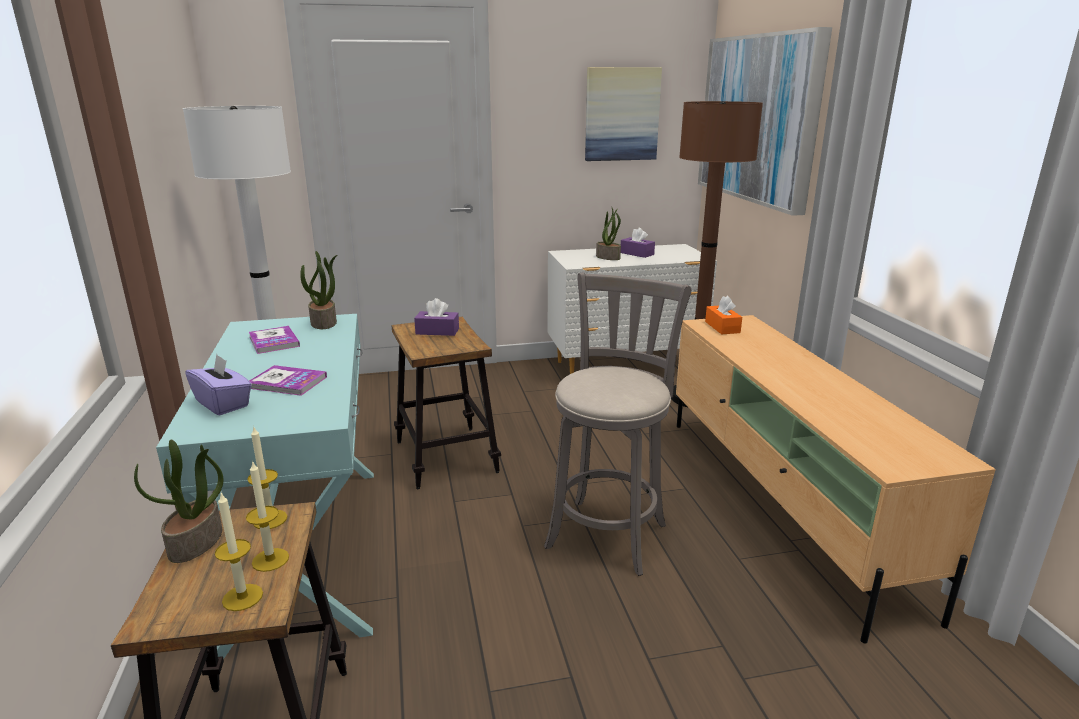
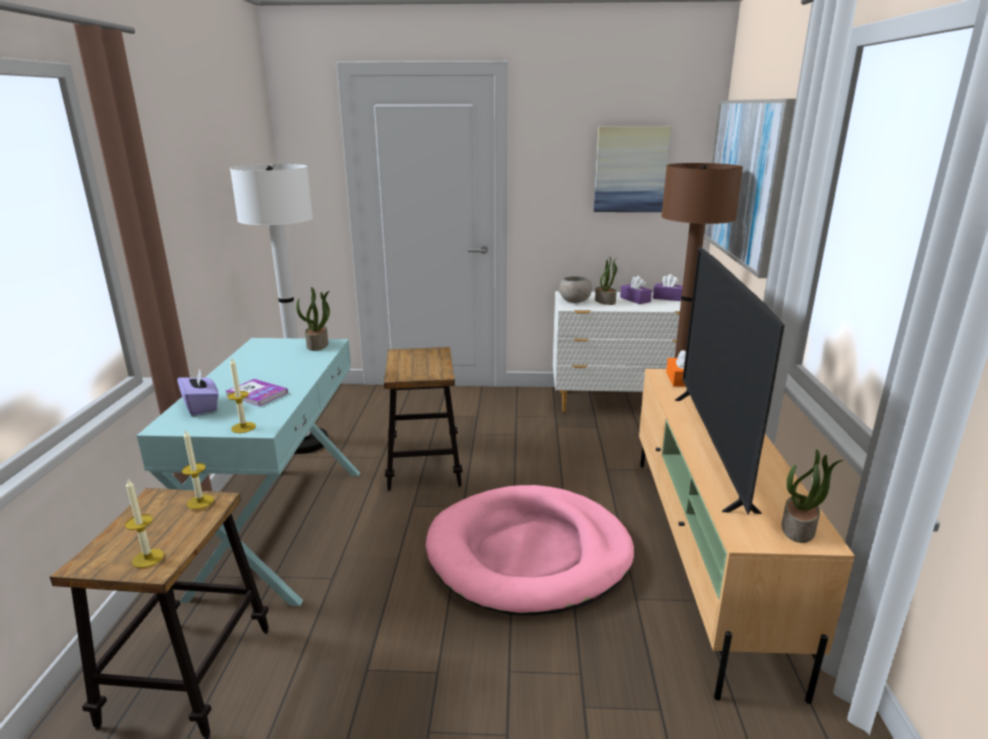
camera: 15 degrees right, 0 degrees up
potted plant [134,440,223,563] -> potted plant moved to [782,449,843,543]
candle [246,460,289,572] -> candle moved to [227,358,256,433]
book [249,326,300,354] -> none
purple tissue box [414,298,459,336] -> purple tissue box moved to [653,274,683,301]
grey stool [544,272,691,576] -> pink dog bed [425,485,634,616]
none -> grey bowl [559,276,592,303]
none -> television [675,247,785,514]

